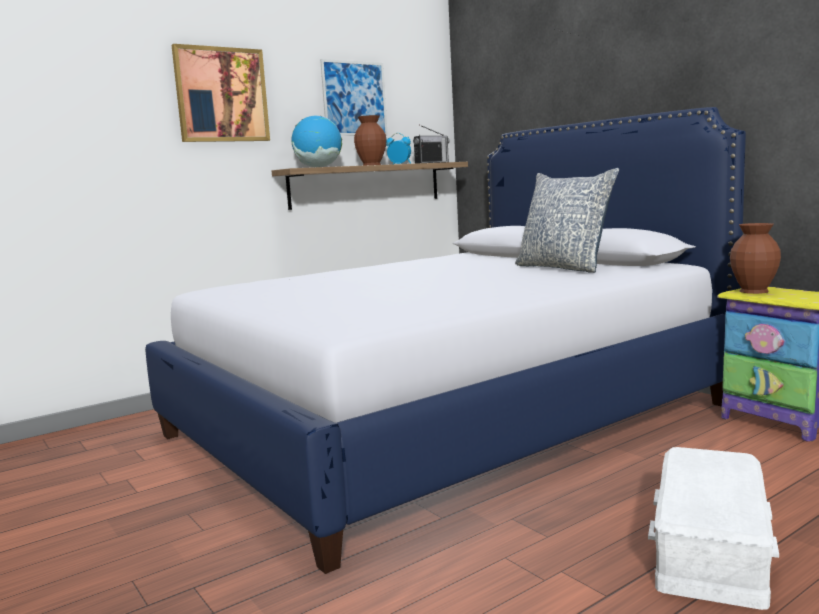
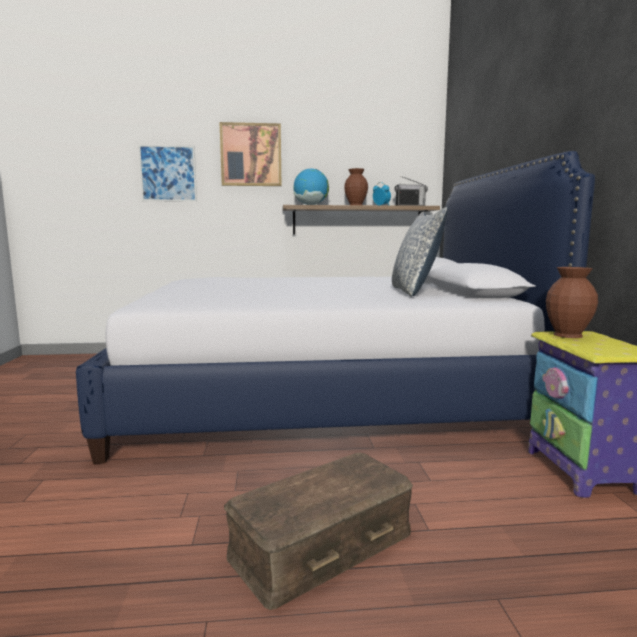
camera: 30 degrees right, 0 degrees up
picture [320,59,388,136] -> picture moved to [138,145,197,202]
white storage box [648,447,779,610] -> brown storage box [224,453,413,610]

